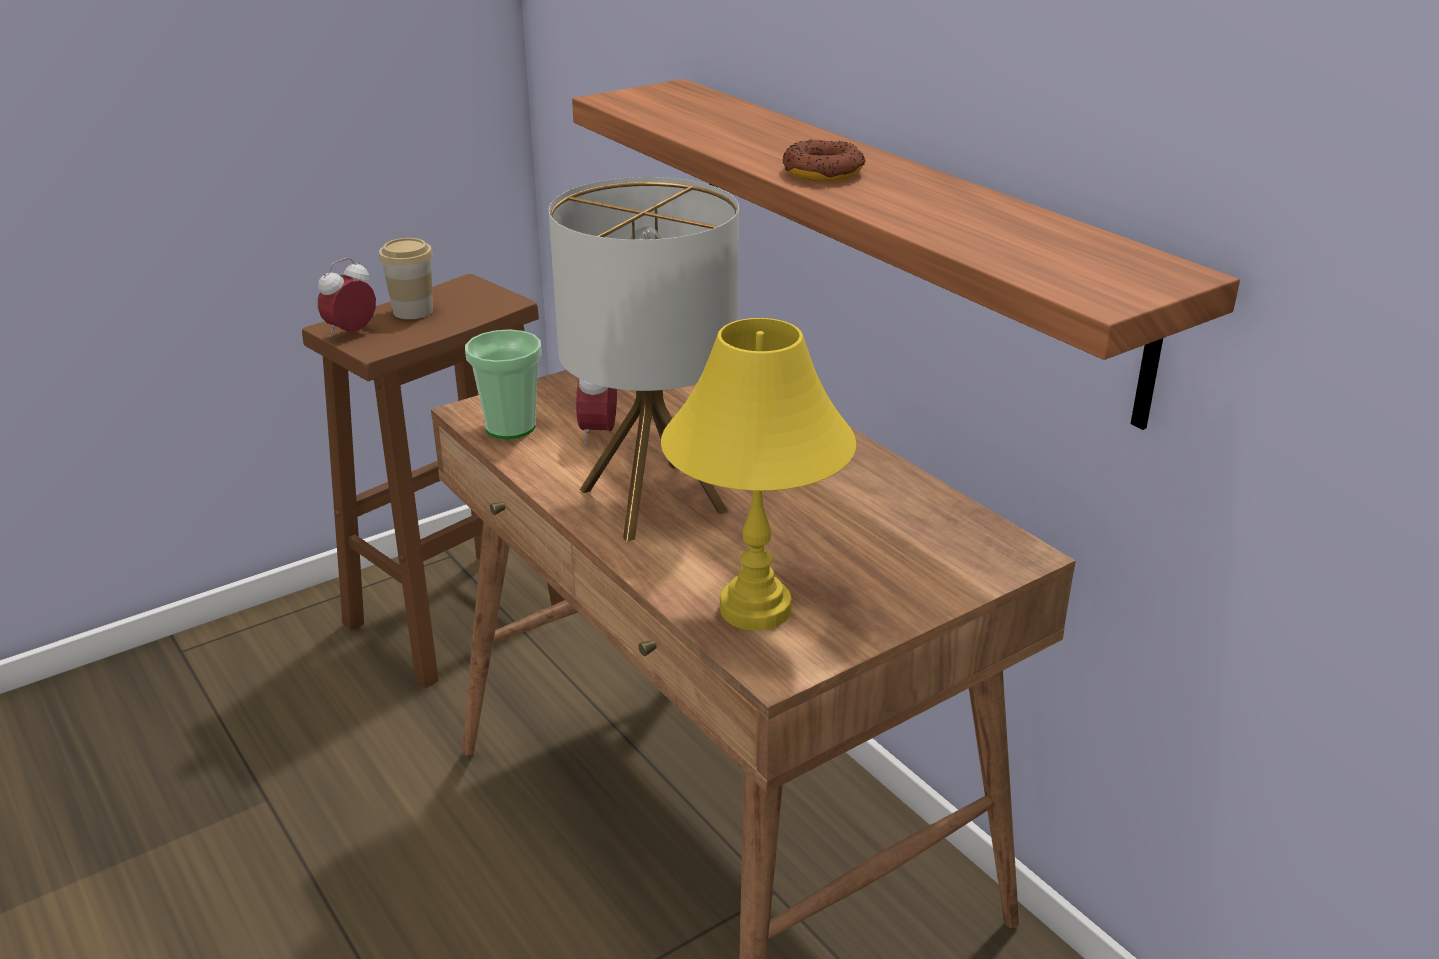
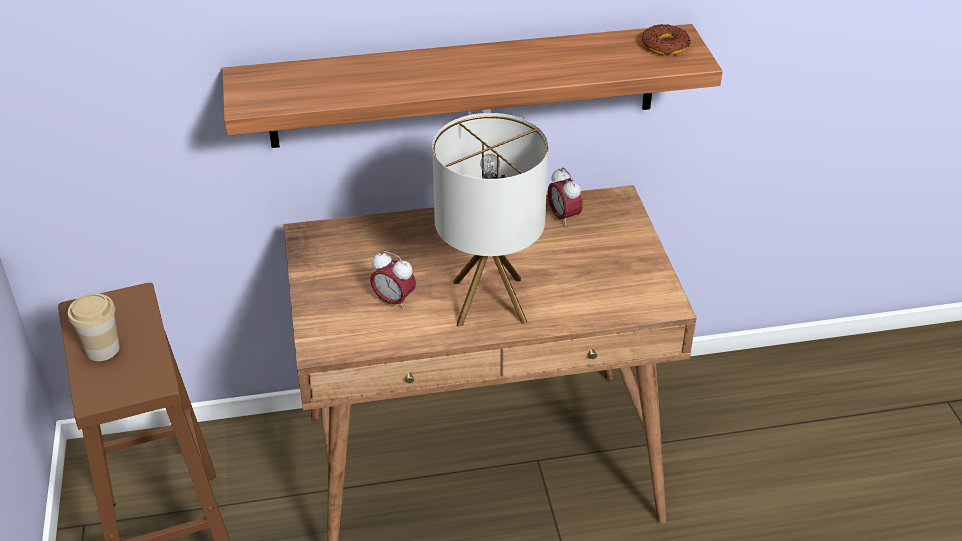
camera: 65 degrees left, 10 degrees up
alarm clock [318,258,376,337] -> alarm clock moved to [547,167,583,227]
cup [465,329,542,439] -> none
yellow table lamp [661,318,856,631] -> none
donut [783,140,866,181] -> donut moved to [642,24,690,55]

